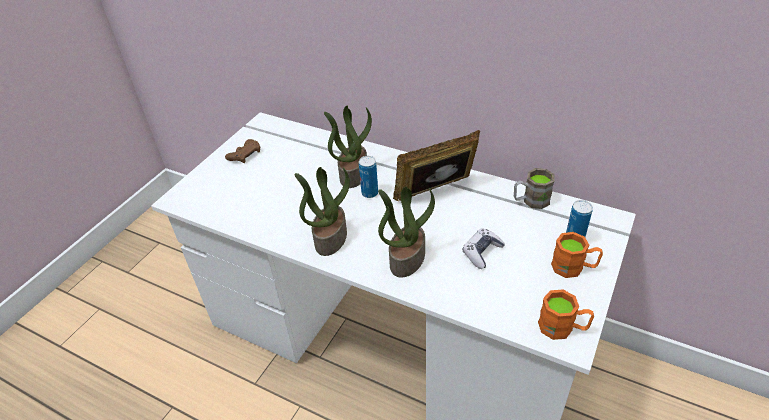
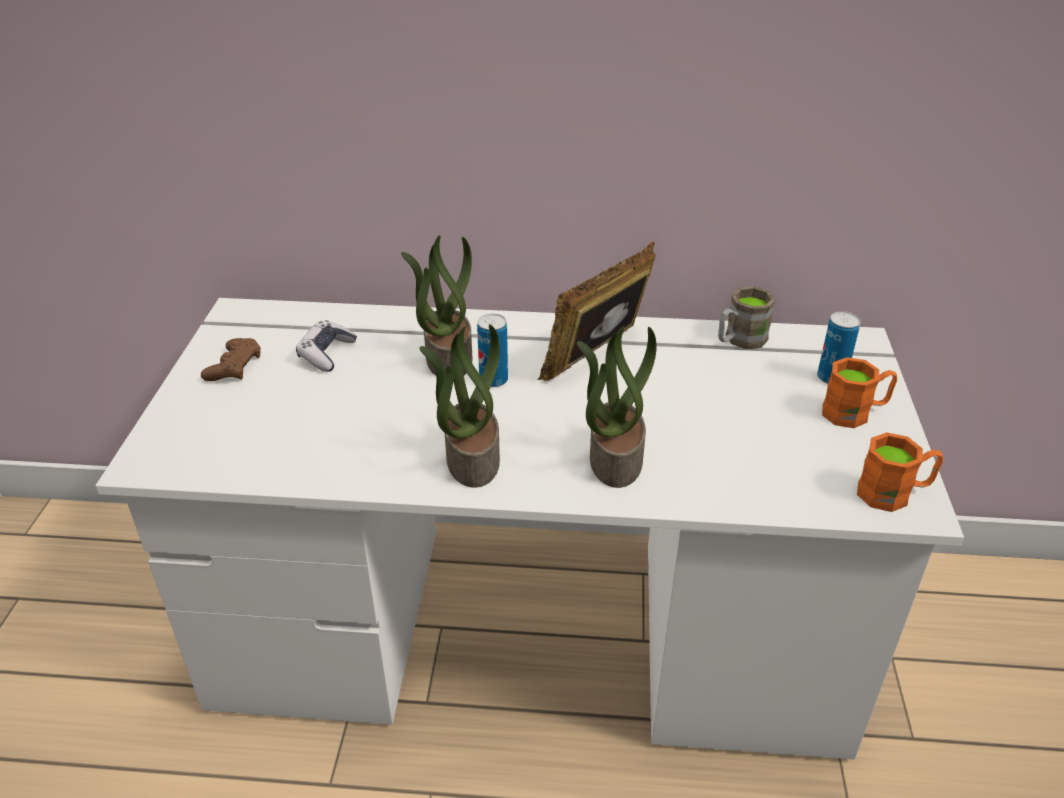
camera: 25 degrees left, 5 degrees down
game controller [463,228,505,269] -> game controller moved to [296,320,357,372]

